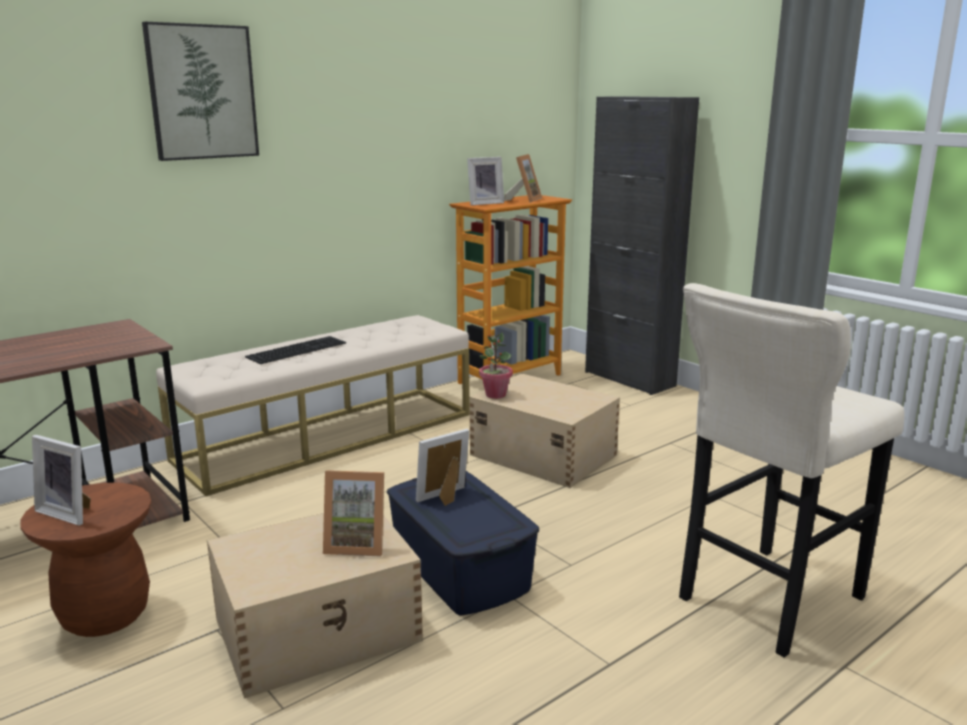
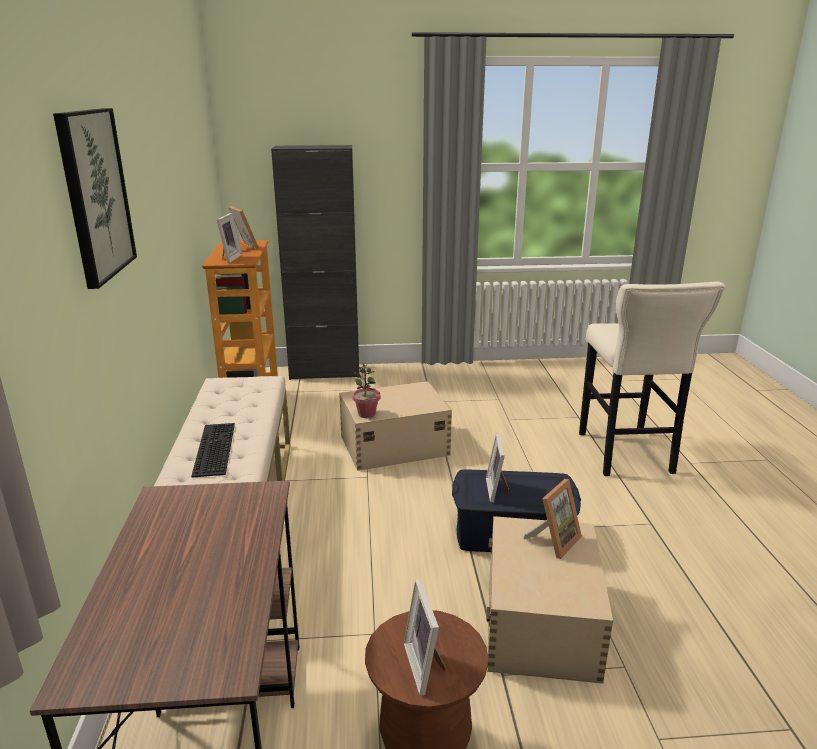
camera: 55 degrees left, 5 degrees up
picture frame [32,435,91,526] -> picture frame turned 105 degrees clockwise [404,579,445,696]

